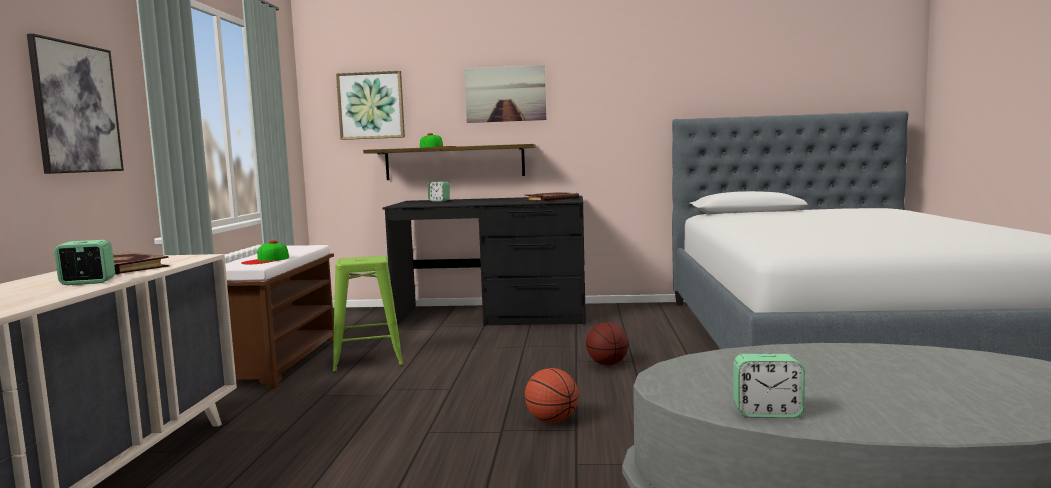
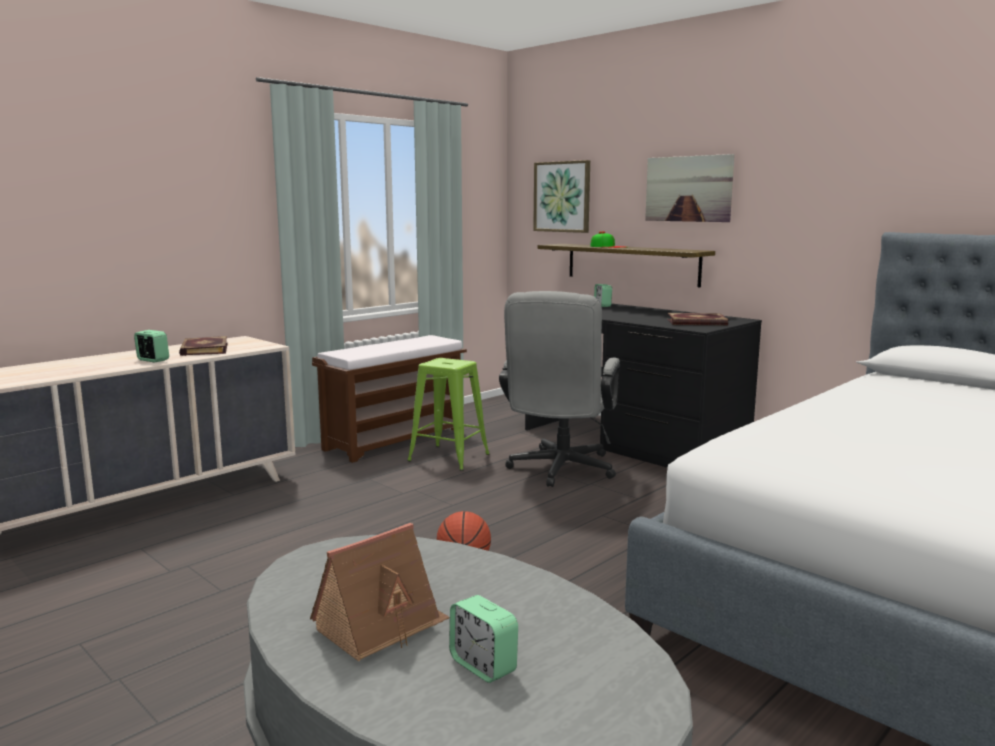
camera: 40 degrees right, 5 degrees up
picture [27,33,124,174] -> none
cap [241,241,289,264] -> none
basketball [586,322,629,365] -> none
alarm clock [734,354,804,418] -> alarm clock moved to [449,595,518,683]
none -> toy house [310,523,450,661]
none -> grey office chair [499,291,620,487]

